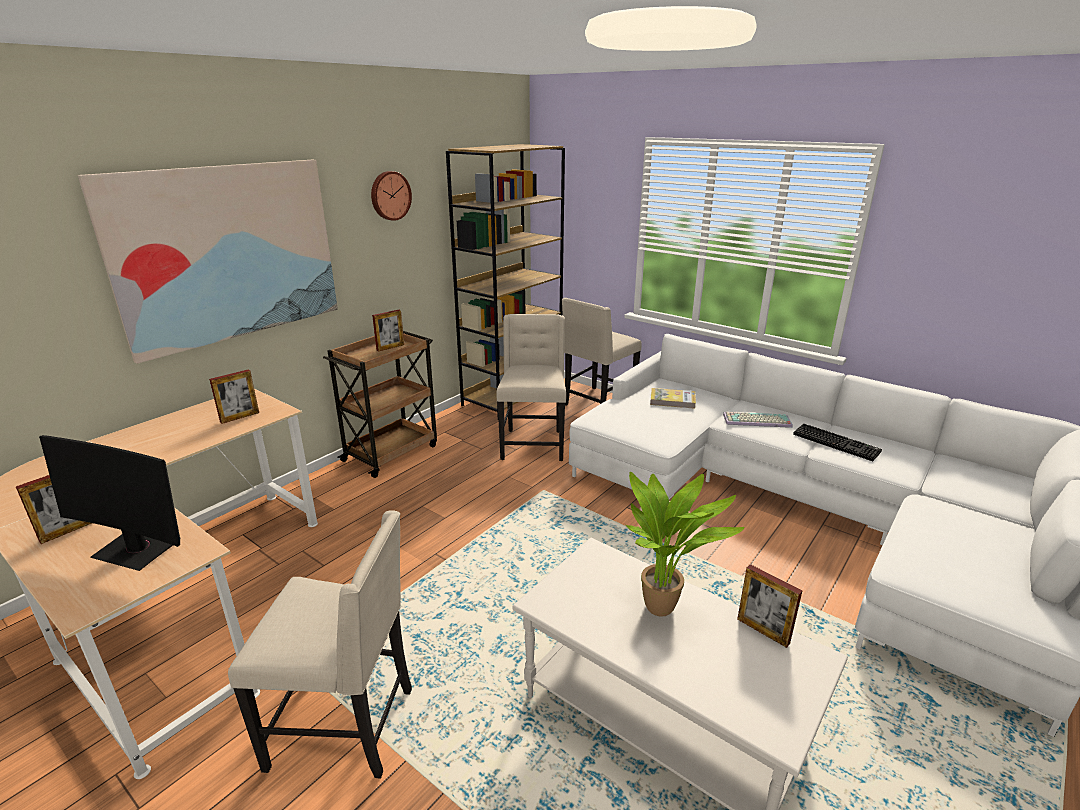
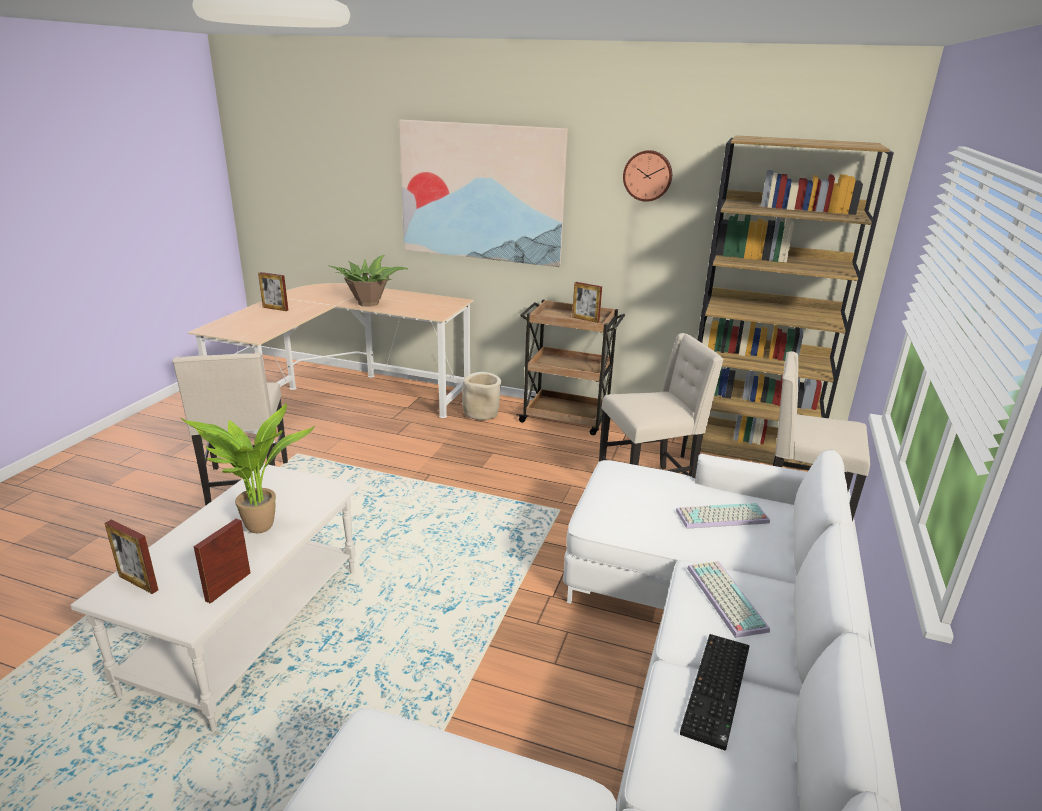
camera: 70 degrees right, 0 degrees up
monitor [39,435,181,571] -> none
picture frame [209,369,259,424] -> picture frame moved to [104,520,158,594]
book [650,388,696,409] -> keyboard [676,503,770,529]
none -> potted plant [328,255,408,307]
none -> beige planter [462,372,501,420]

